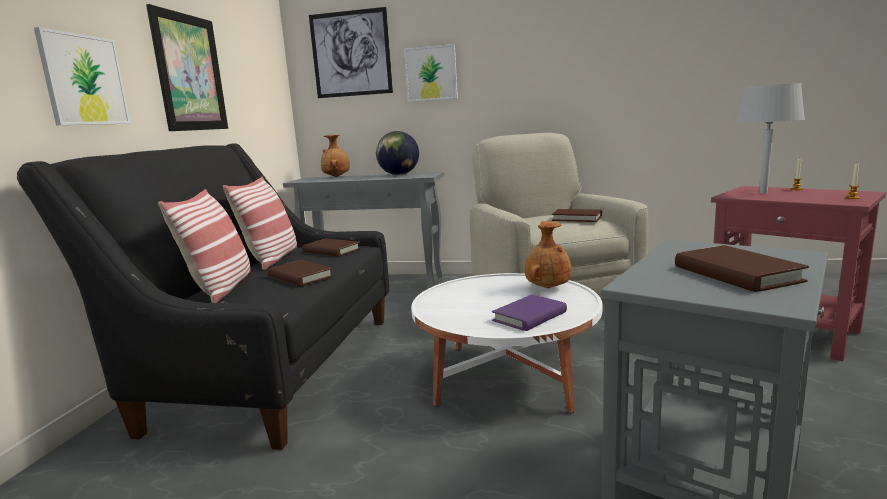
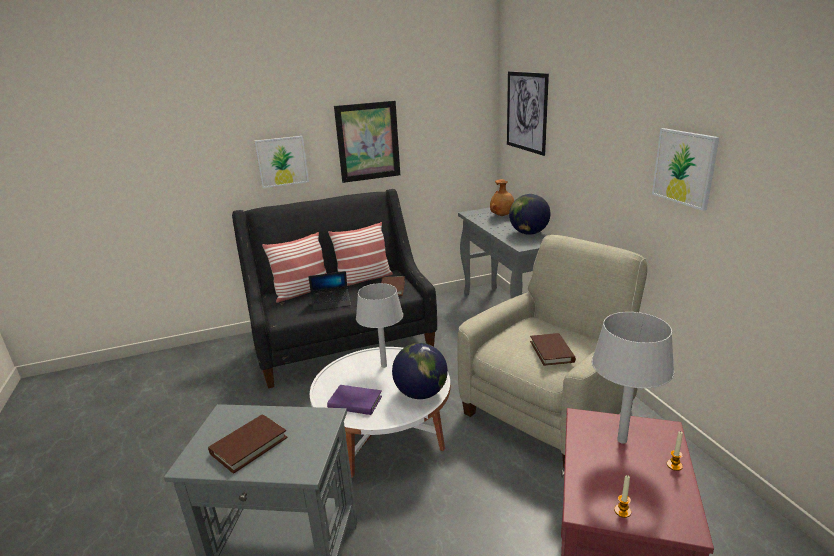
camera: 60 degrees right, 10 degrees up
brown book [268,260,334,286] -> laptop [308,271,351,311]
picture [404,44,458,102] -> picture moved to [652,128,719,211]
brown vase [525,221,571,288] -> globe [392,343,448,399]
none -> grey table lamp [356,283,403,368]

